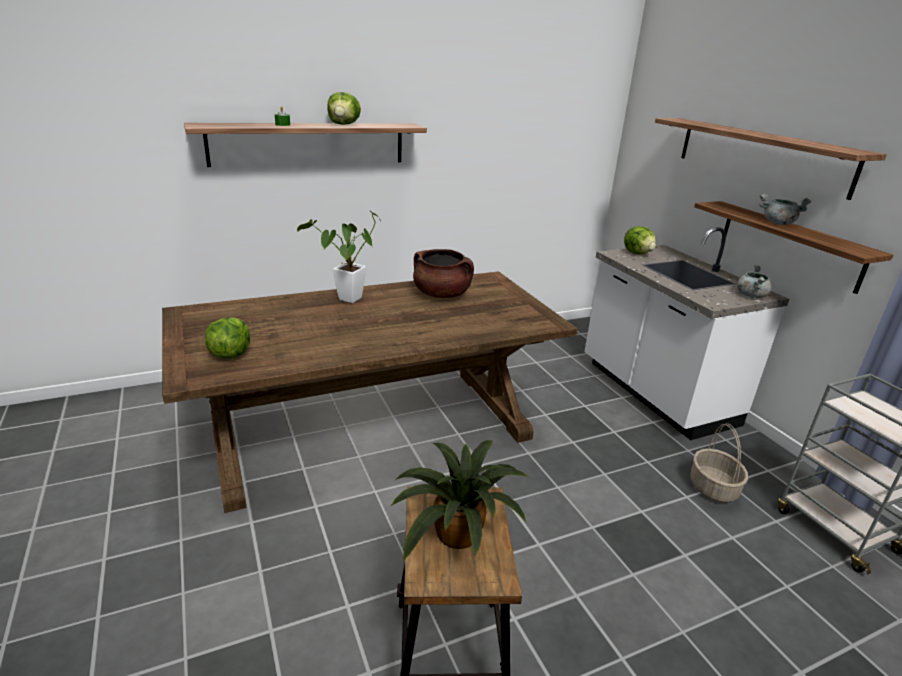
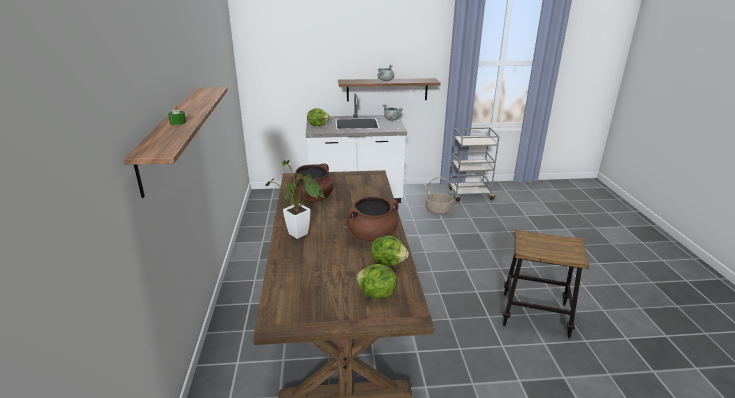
camera: 70 degrees left, 0 degrees up
lettuce [327,92,361,125] -> lettuce moved to [371,235,409,266]
potted plant [391,440,529,562] -> none
shelf [655,118,887,200] -> none
none -> brown cooking pot [347,196,399,242]

